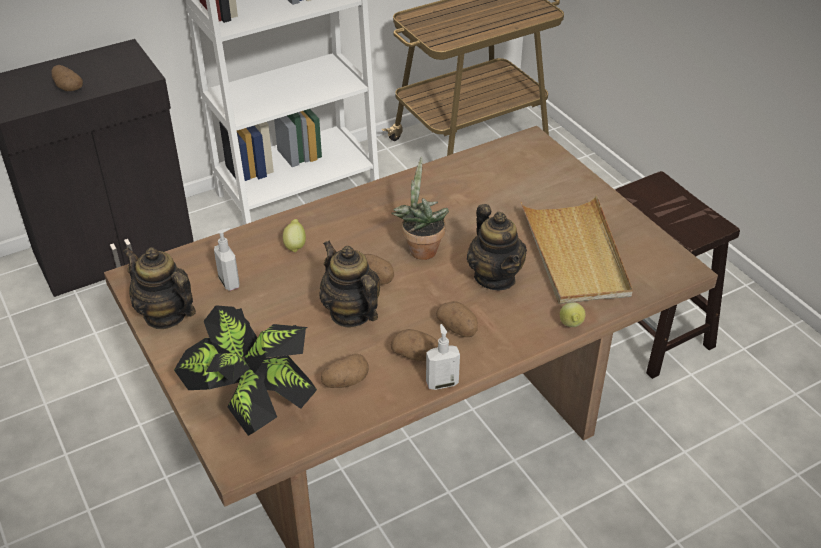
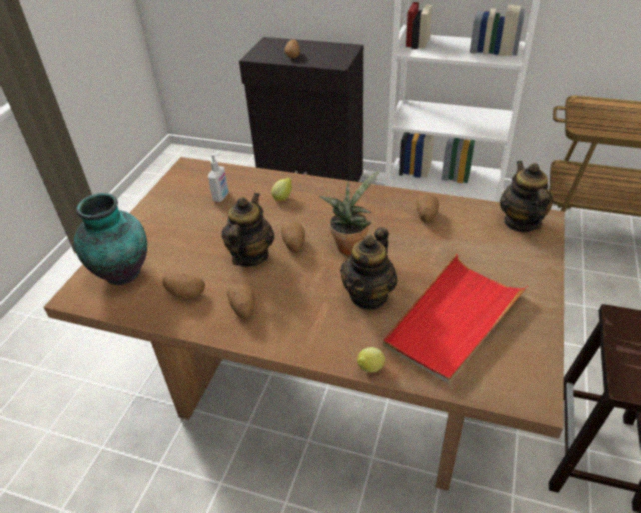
camera: 50 degrees right, 0 degrees up
teapot [123,247,196,329] -> teapot moved to [500,161,553,232]
potted plant [174,305,317,436] -> vase [74,193,147,285]
soap dispenser [426,324,460,390] -> none
potato [436,301,478,337] -> potato moved to [417,194,439,222]
beige tray [521,195,633,304] -> red tray [383,254,528,384]

